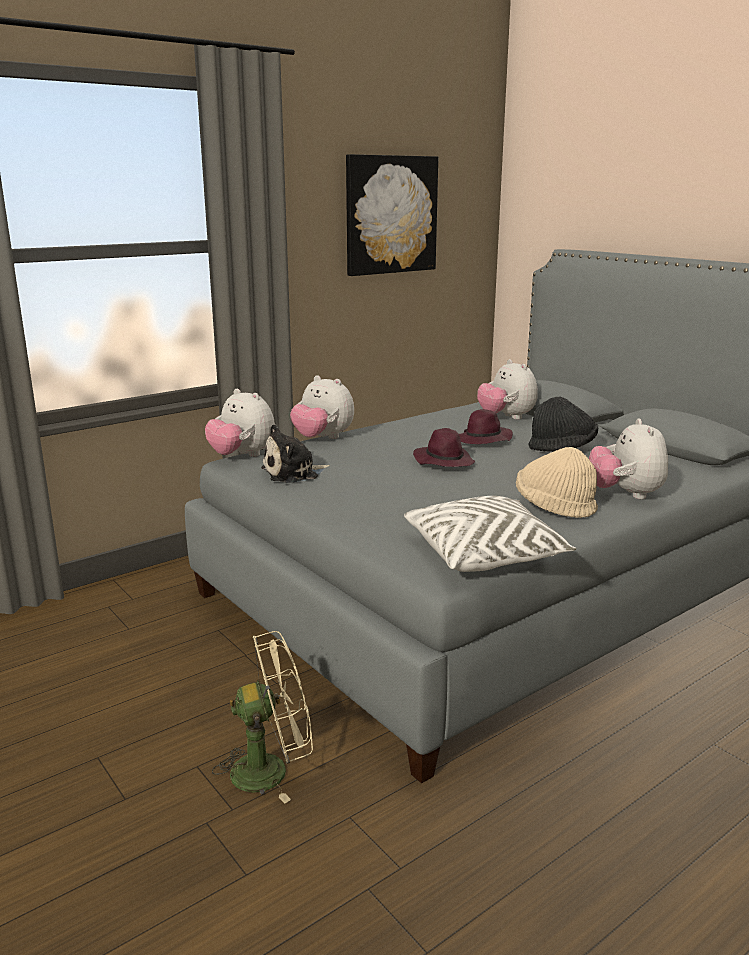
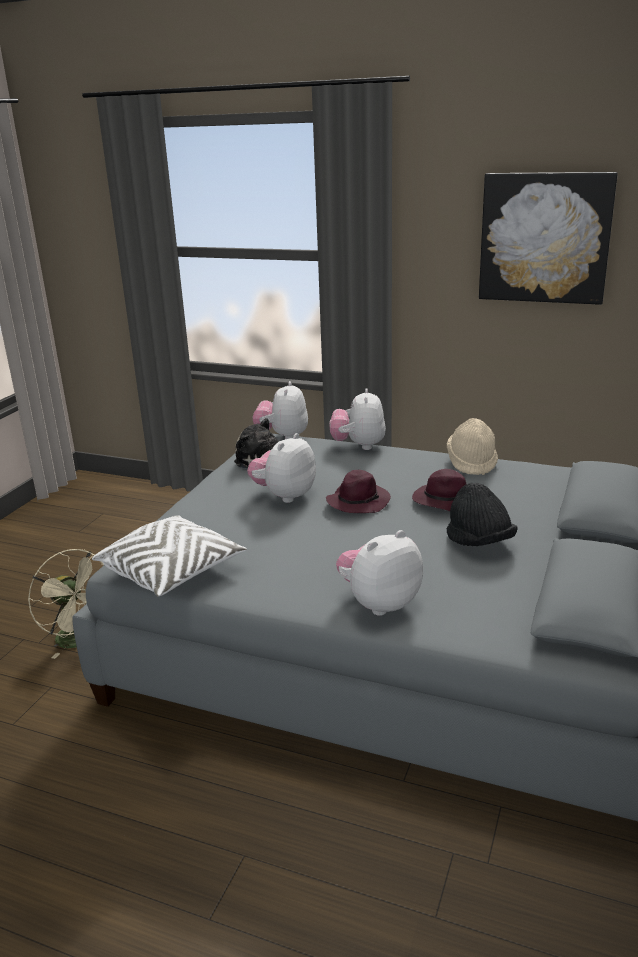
camera: 60 degrees right, 5 degrees up
plush toy [477,359,538,420] -> plush toy moved to [247,433,316,503]
beige hat [516,447,598,518] -> beige hat moved to [447,418,498,475]

